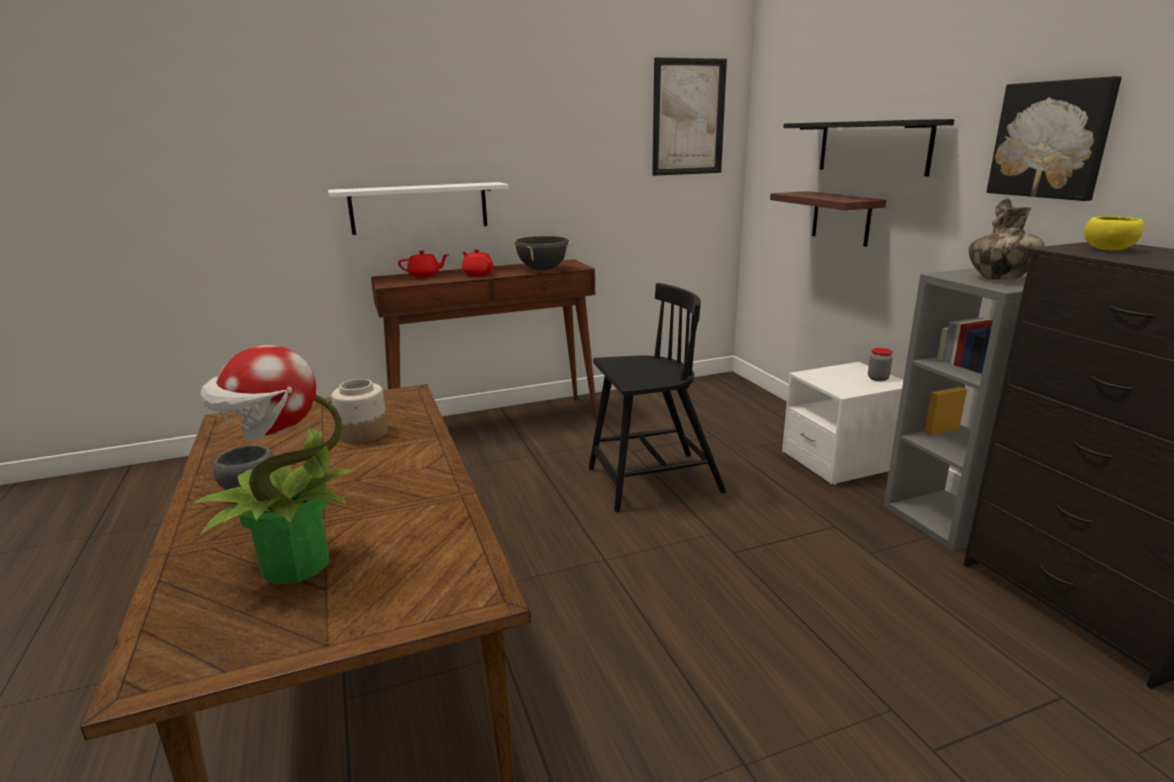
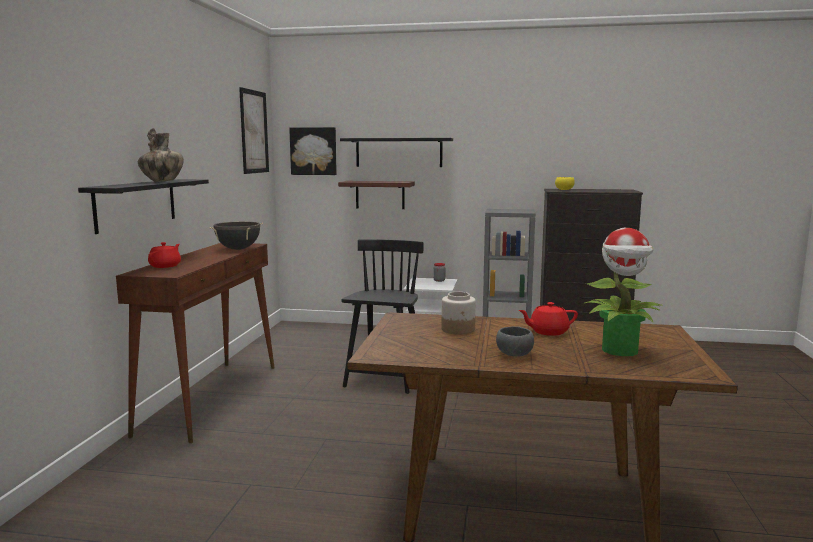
camera: 60 degrees left, 10 degrees down
white shelf [328,182,509,235] -> black shelf [78,179,209,234]
red teapot [462,249,494,276] -> red teapot moved to [518,302,578,336]
vase [968,198,1045,280] -> vase moved to [138,128,184,182]
picture [987,76,1122,201] -> picture moved to [289,127,337,175]

